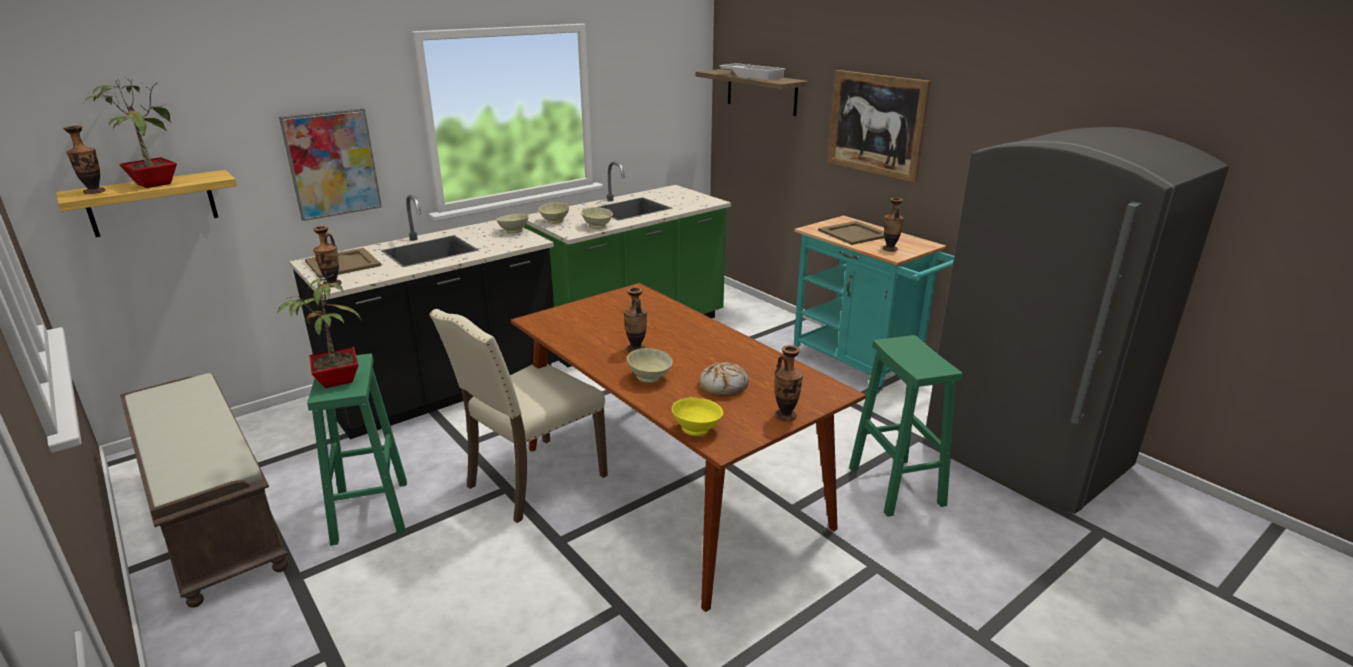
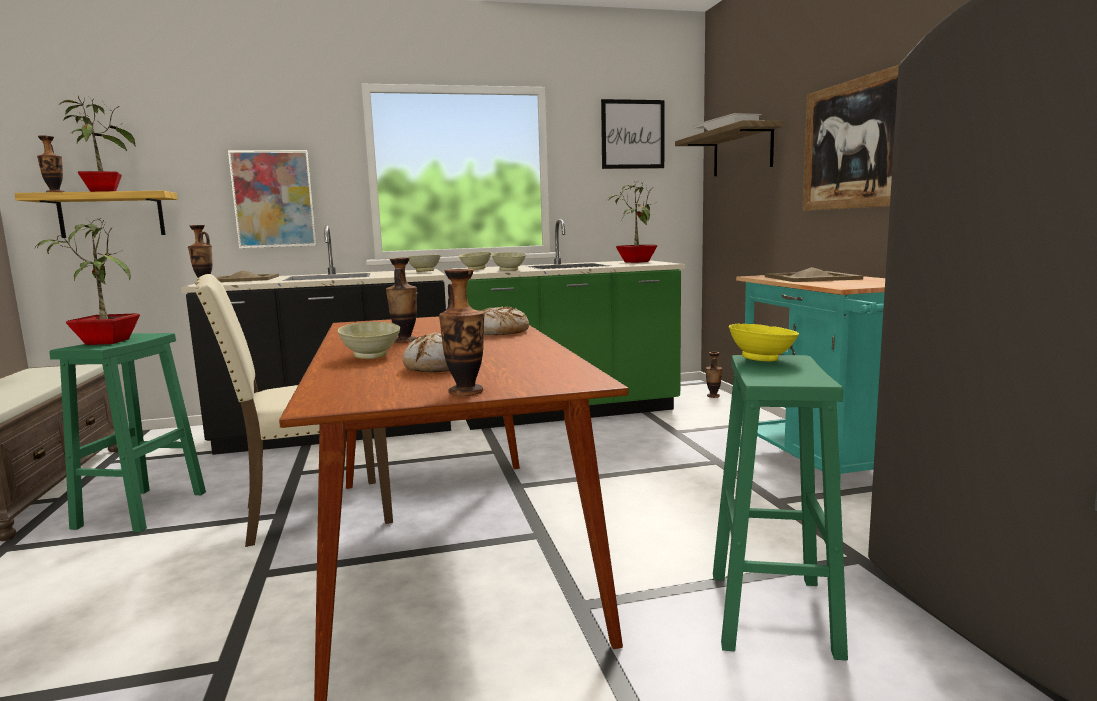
camera: 25 degrees right, 15 degrees down
yellow bowl [672,397,723,436] -> yellow bowl moved to [729,324,799,361]
vase [883,198,904,252] -> vase moved to [705,352,722,398]
none -> bread [481,306,529,335]
none -> picture [601,99,665,169]
none -> potted plant [607,180,657,263]

